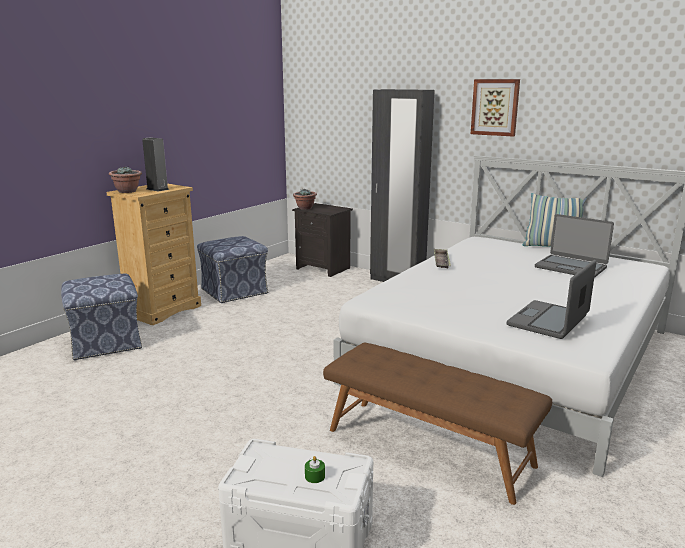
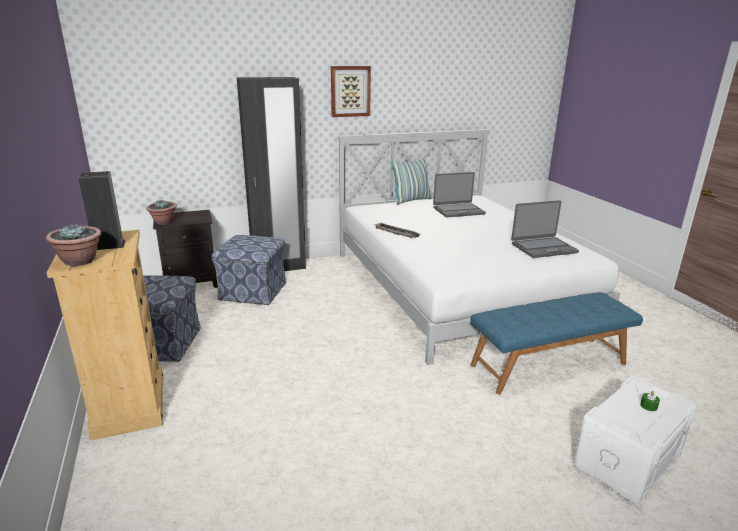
camera: 55 degrees left, 5 degrees up
ottoman [61,274,142,361] -> ottoman moved to [212,235,286,305]
brown bench [323,342,552,505] -> blue bench [470,292,643,394]
laptop [507,260,596,339] -> laptop turned 90 degrees counterclockwise [511,200,579,258]

